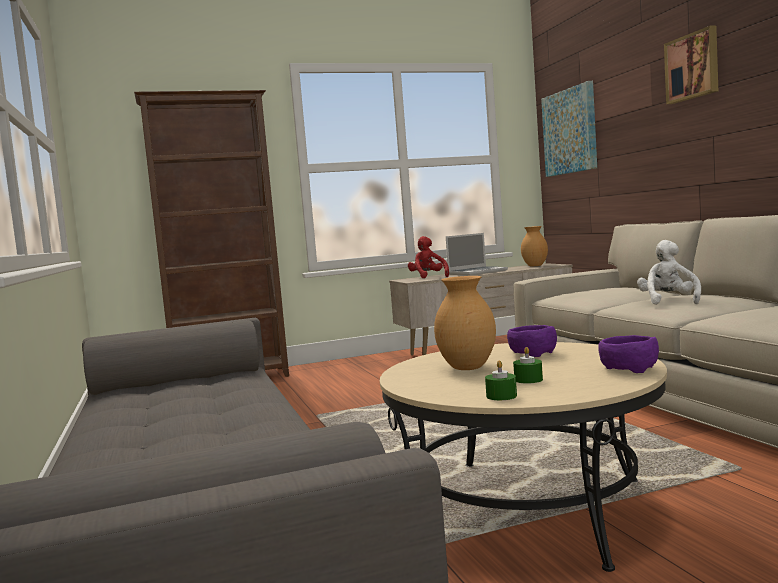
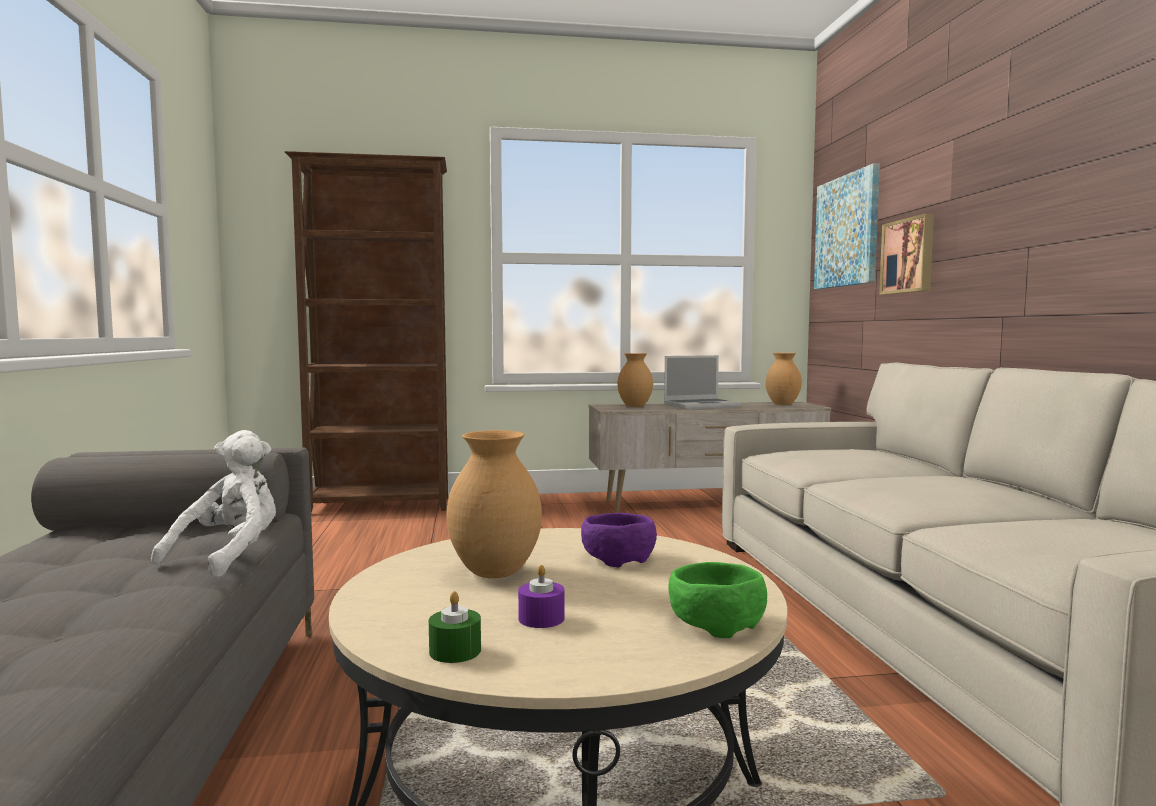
camera: 10 degrees right, 0 degrees up
red plush toy [408,236,449,278] -> brown vase [617,353,653,407]
green candle [513,347,543,384] -> purple candle [518,565,564,628]
purple bowl [598,335,659,373] -> green bowl [669,562,767,638]
white plush toy [637,240,701,305] -> white plush toy moved to [151,430,276,578]
picture [664,26,718,104] -> picture moved to [879,213,934,295]

